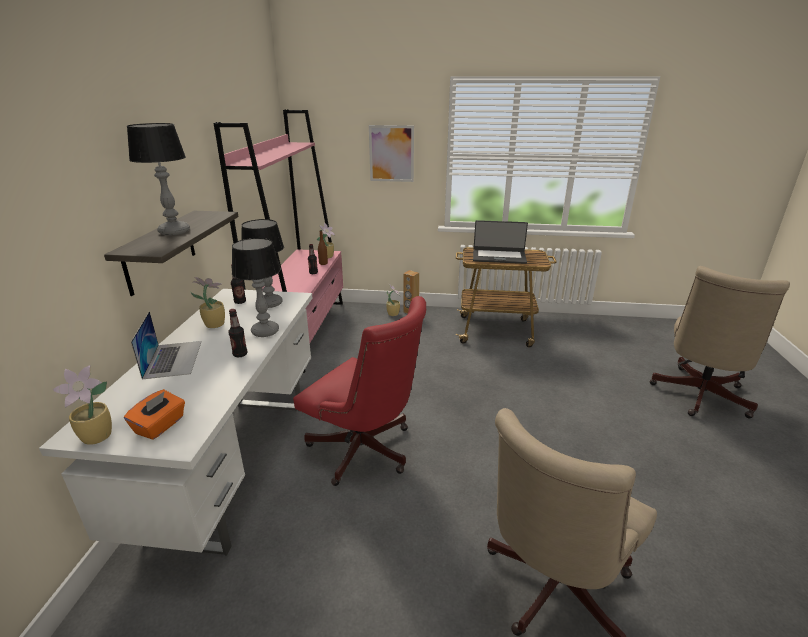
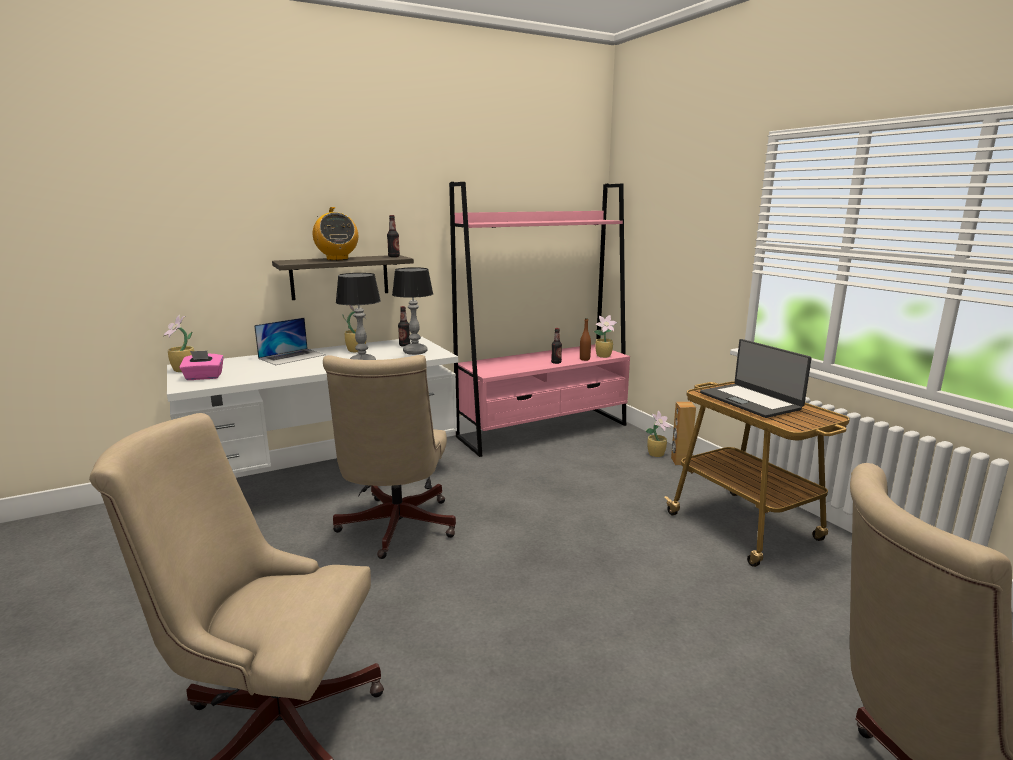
camera: 55 degrees right, 10 degrees down
orange tissue box [124,389,185,440] -> pink tissue box [180,351,224,380]
table lamp [127,123,190,236] -> radio [313,207,358,260]
bottle [229,309,247,357] -> bottle moved to [387,215,400,257]
red office chair [293,296,426,486] -> beige office chair [323,355,456,559]
picture [369,125,414,182] -> none

